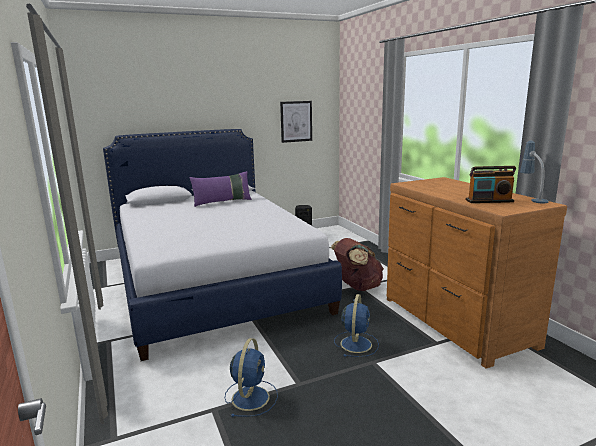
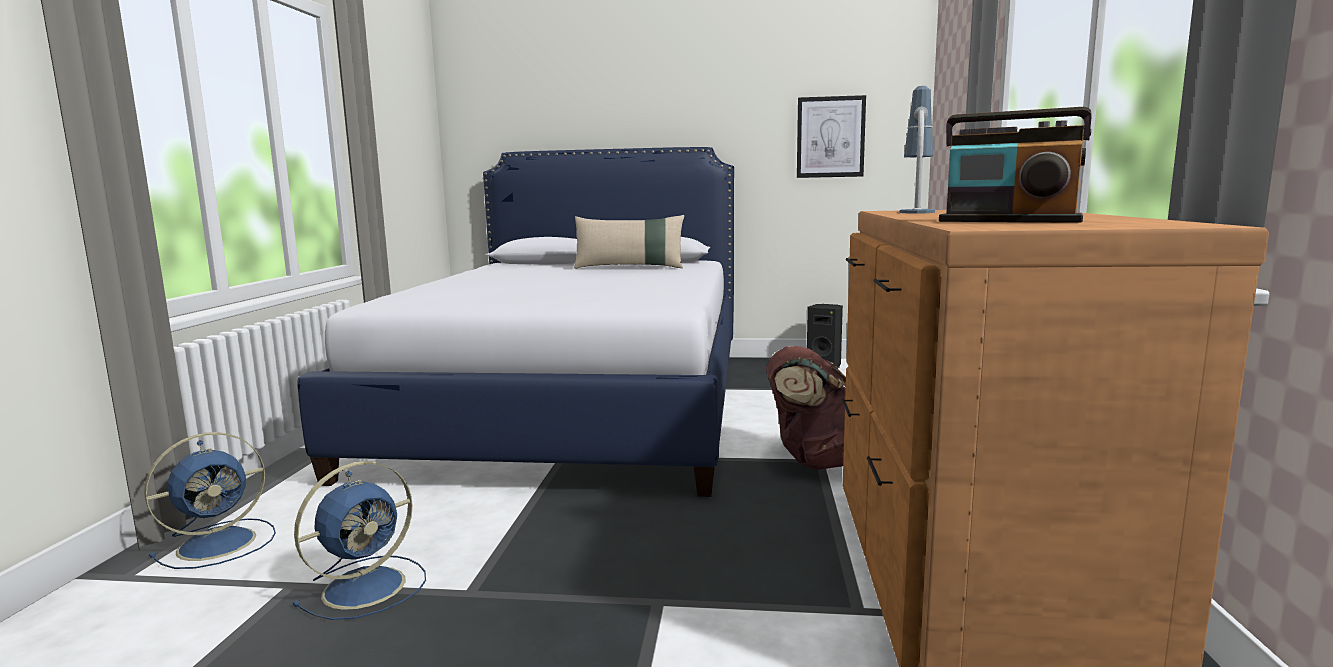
camera: 30 degrees right, 5 degrees down
purple pillow [189,171,251,207] -> beige pillow [574,215,684,269]
blue fan [334,294,379,357] -> blue fan moved to [144,432,276,569]
table lamp [520,141,549,203] -> table lamp moved to [900,86,935,214]

